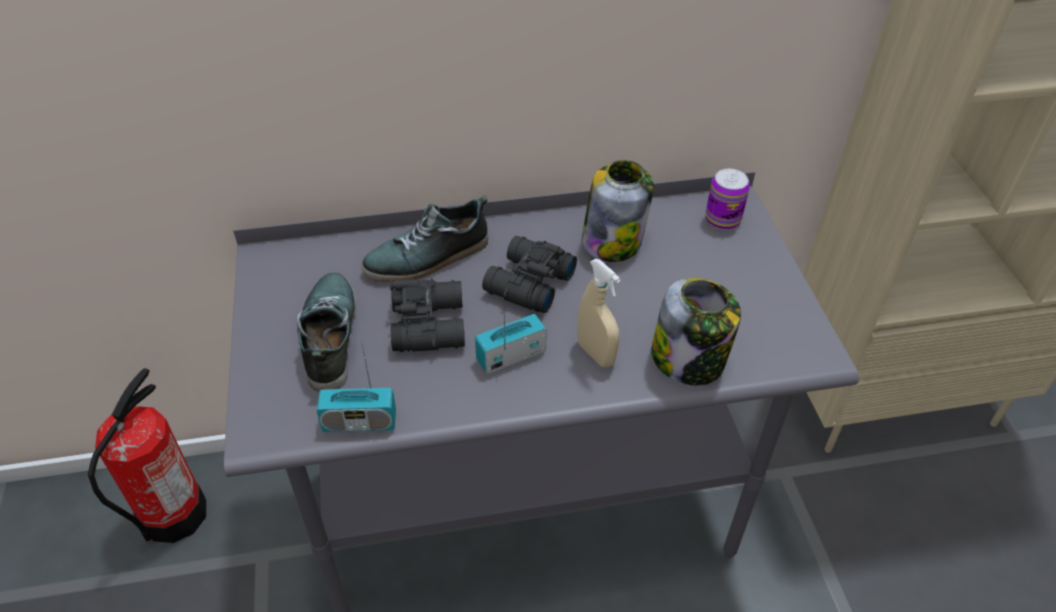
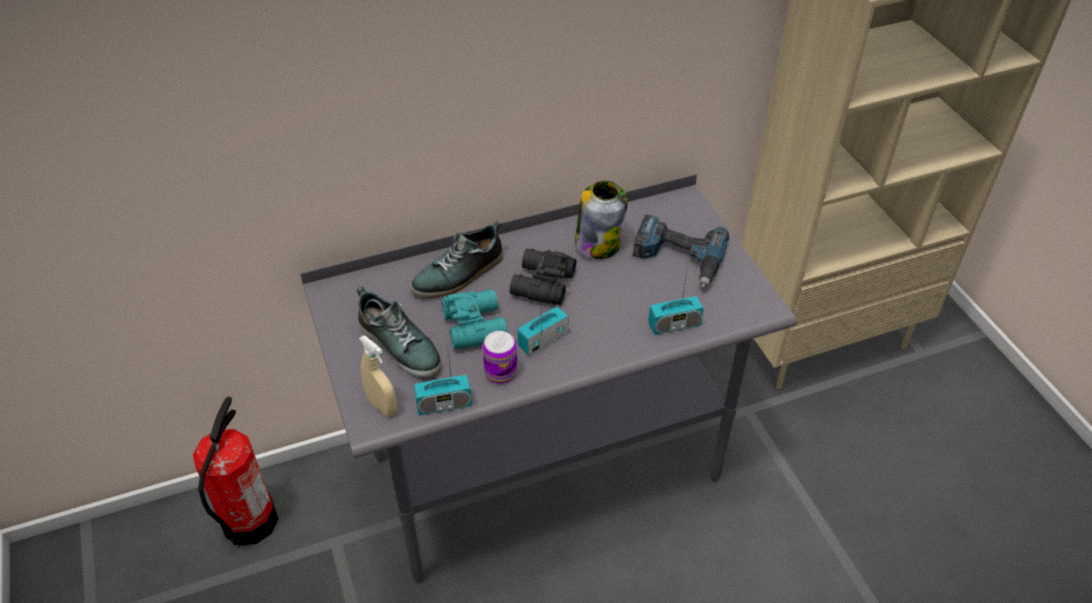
camera: 10 degrees left, 0 degrees up
shoe [297,273,356,392] -> shoe turned 150 degrees clockwise [356,286,442,378]
black binoculars [390,278,465,352] -> turquoise binoculars [441,289,508,349]
beige spray bottle [577,259,620,368] -> beige spray bottle moved to [359,335,397,416]
jar [651,278,741,386] -> radio [648,265,704,335]
can [706,169,750,230] -> can moved to [483,331,517,384]
none -> power drill [632,215,729,288]

